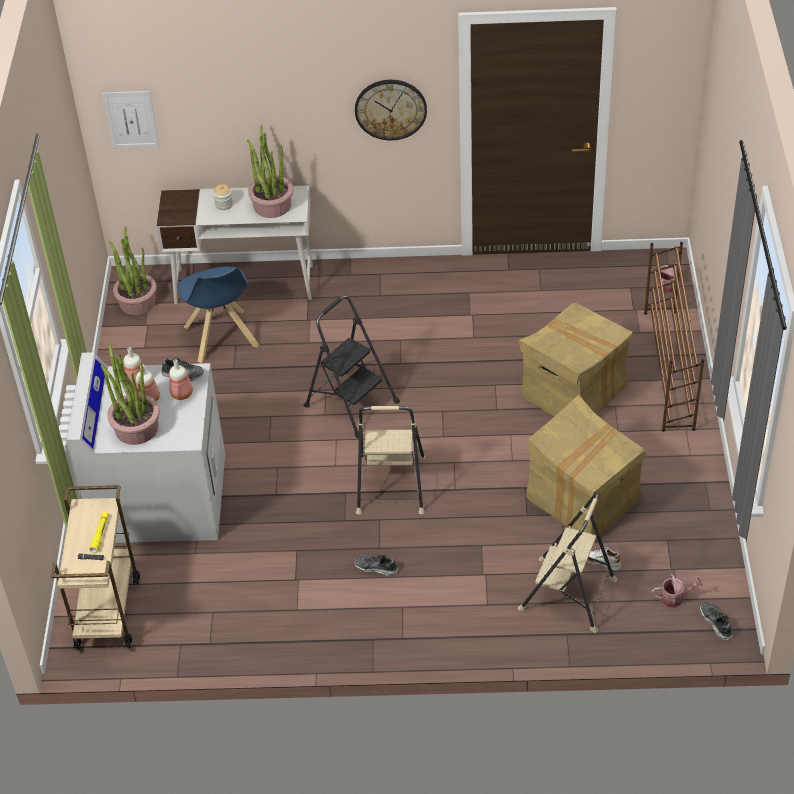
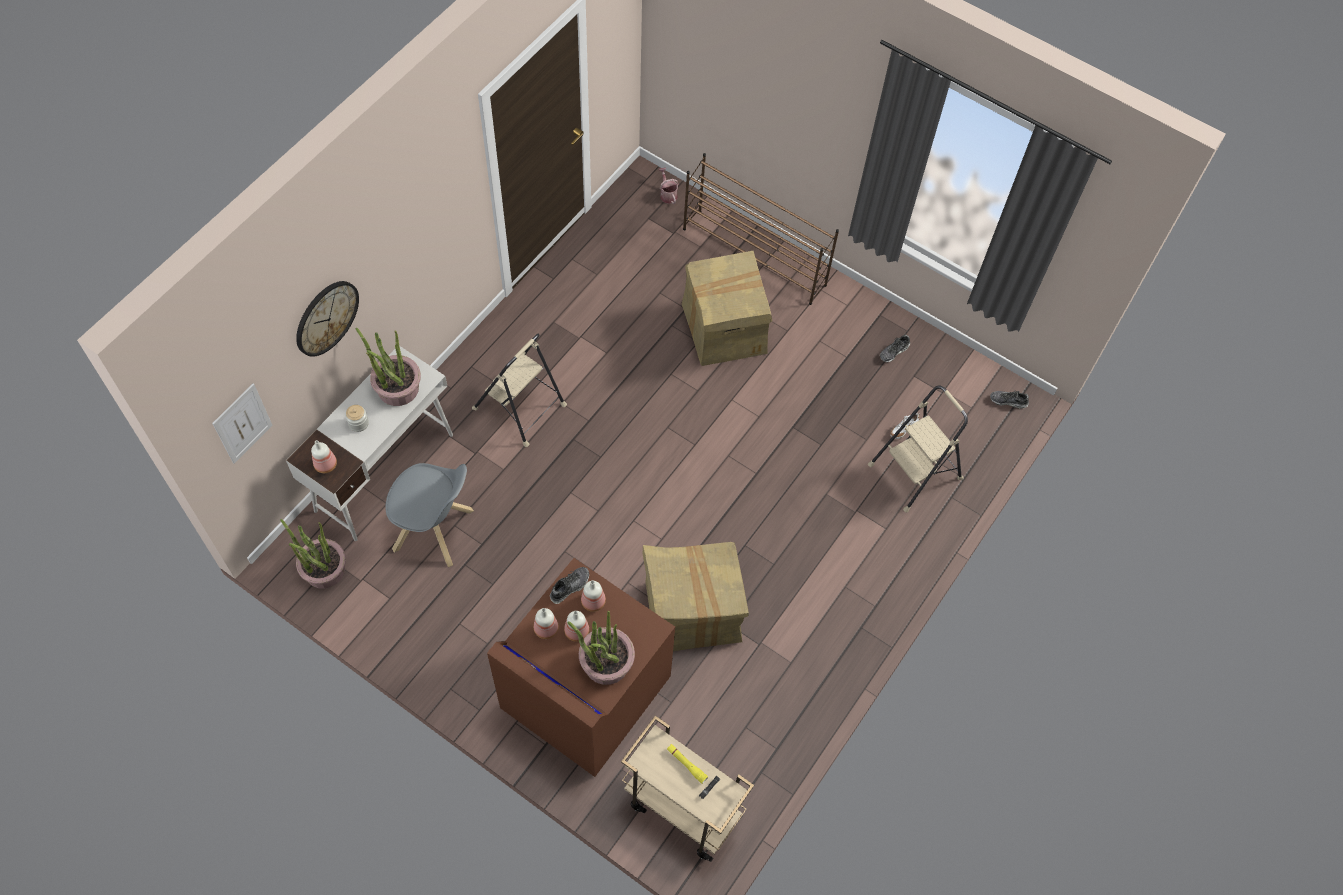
camera: 60 degrees left, 15 degrees up
white washing machine [67,352,225,543] -> brown washing machine [487,558,675,777]
blue chair [177,267,259,363] -> grey chair [385,463,474,567]
black step ladder [303,296,400,439] -> none
shoe [354,554,398,576] -> shoe moved to [880,335,910,362]
wall clock [355,80,427,140] -> wall clock moved to [296,281,359,357]
beige step ladder [356,406,426,515] -> beige step ladder moved to [472,334,567,447]
cardboard box [526,394,646,539] -> cardboard box moved to [643,542,749,651]
watering can [651,574,703,608] -> none
none -> bottle [311,440,337,473]

